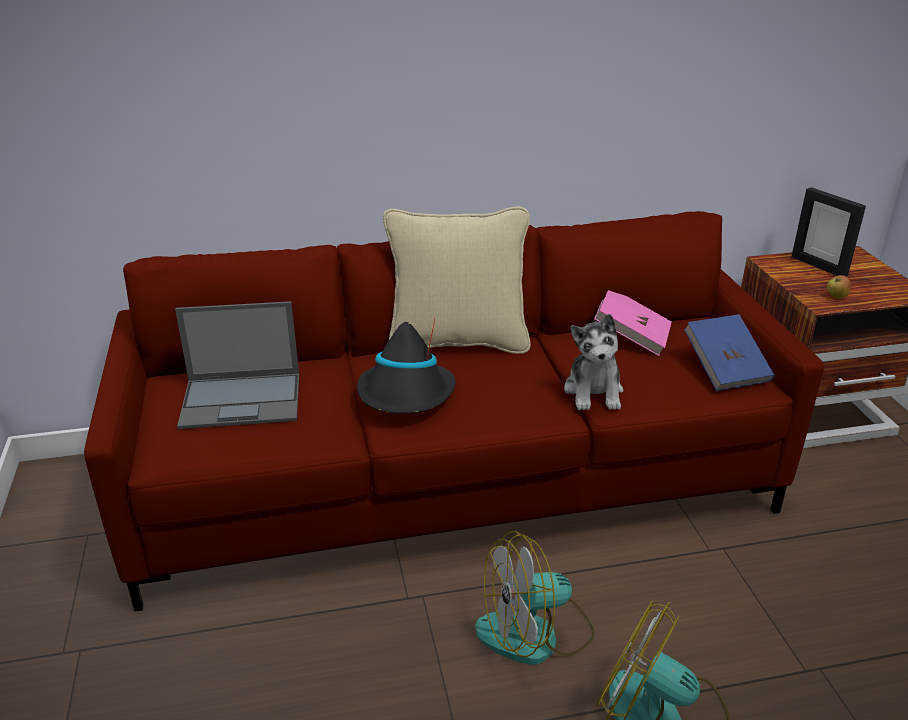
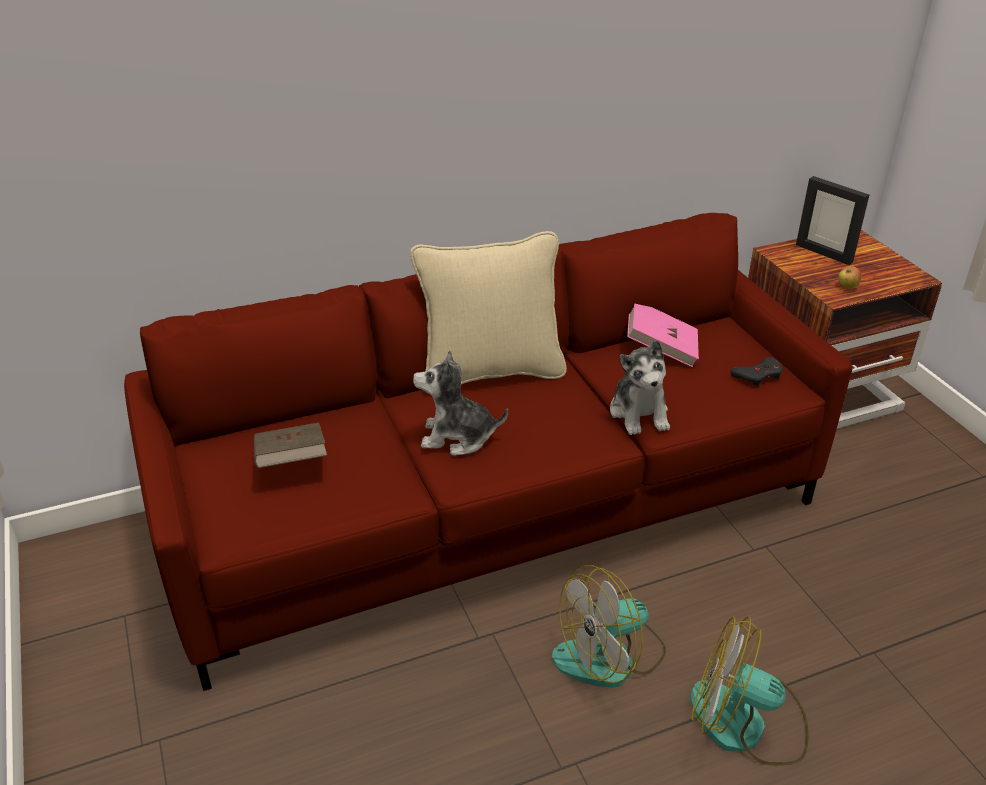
camera: 10 degrees left, 5 degrees up
laptop [175,301,299,429] -> brown book [254,423,327,468]
black hat [357,318,456,414] -> plush toy [413,350,508,456]
blue book [684,314,774,391] -> black game controller [730,357,783,387]

